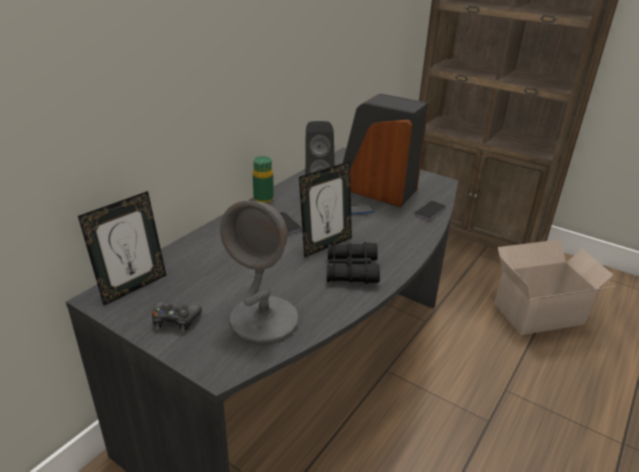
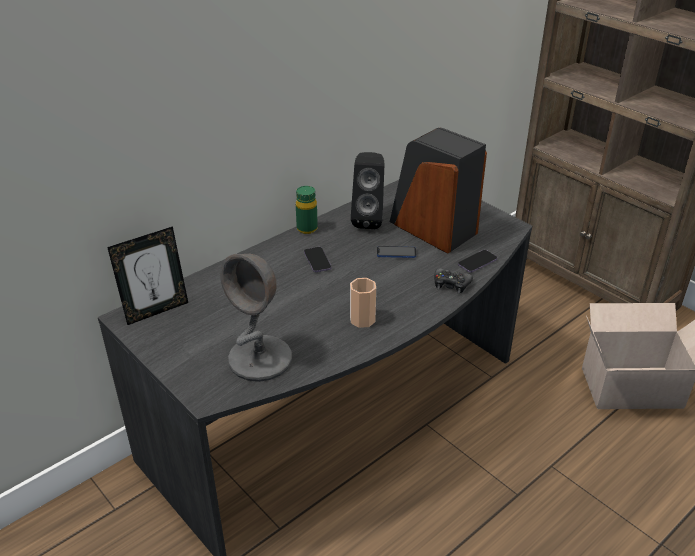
camera: 15 degrees right, 5 degrees up
black game controller [152,301,202,332] -> black game controller moved to [434,268,473,294]
picture frame [299,161,352,257] -> none
black binoculars [327,242,380,284] -> cup [350,278,376,328]

